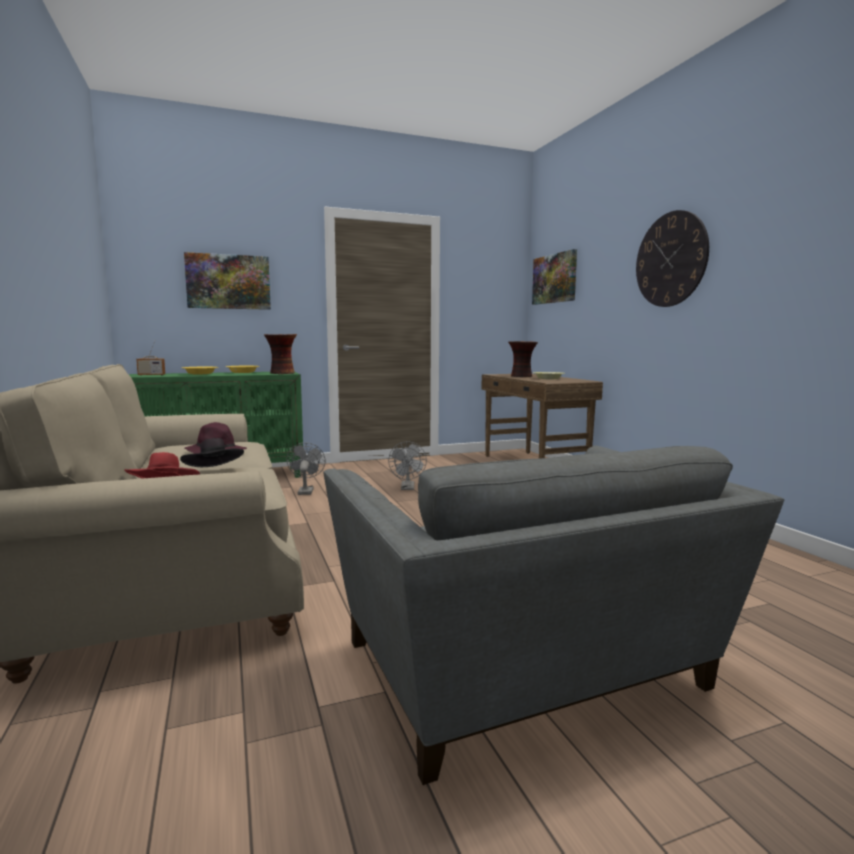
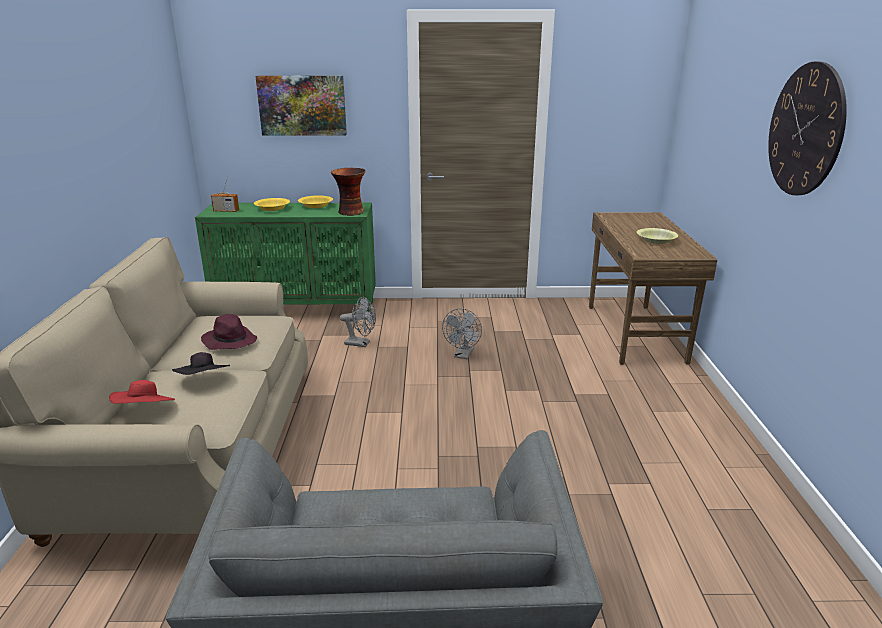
camera: 20 degrees right, 15 degrees up
grey fan [286,443,326,495] -> grey fan turned 90 degrees clockwise [340,297,376,347]
vase [508,341,538,377] -> none
picture [532,249,577,305] -> none

